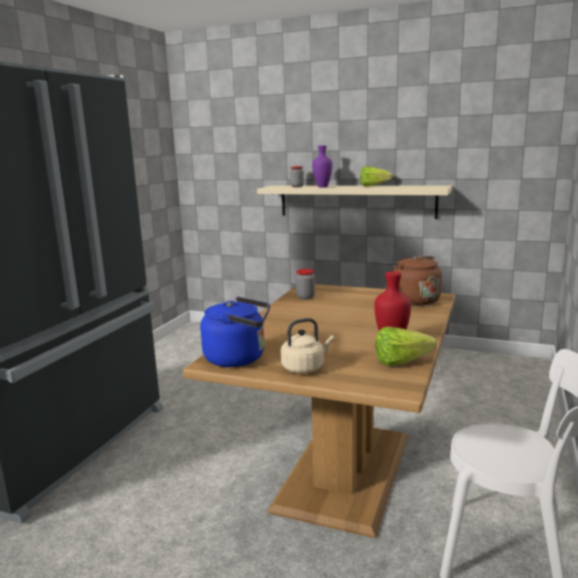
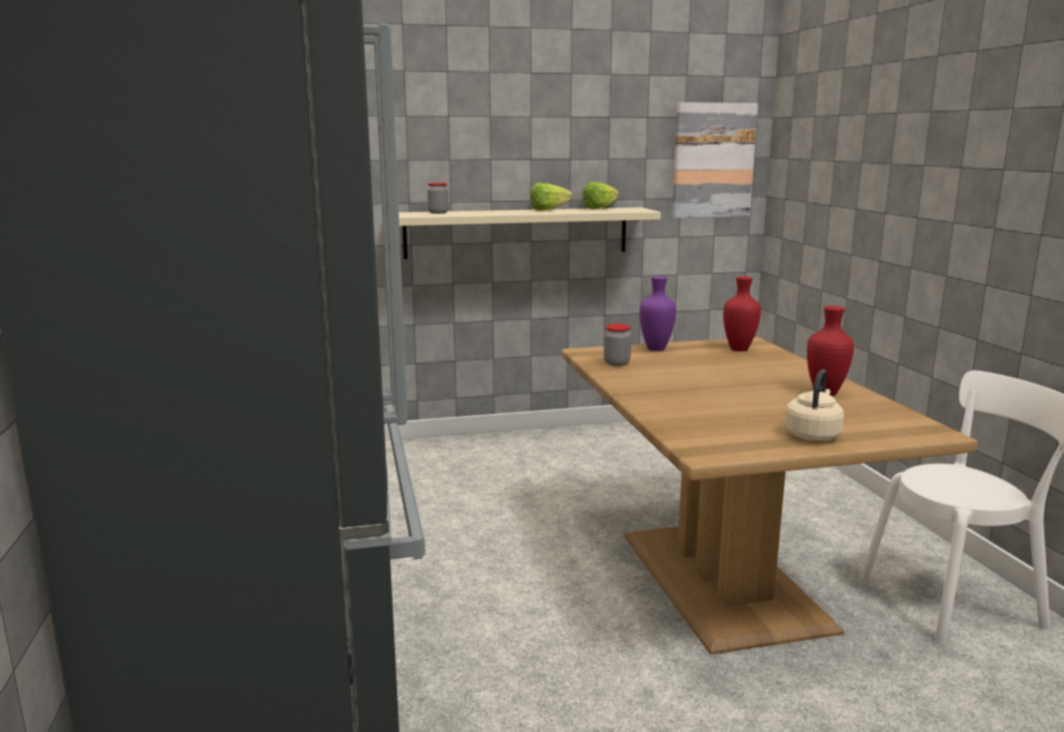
camera: 35 degrees left, 0 degrees up
blue kettle [200,297,270,367] -> none
purple vase [312,145,332,188] -> purple vase moved to [640,276,676,351]
lettuce [375,327,437,366] -> lettuce moved to [582,182,619,209]
brown kettle [384,256,442,306] -> red vase [723,276,761,351]
none -> picture [672,102,758,218]

